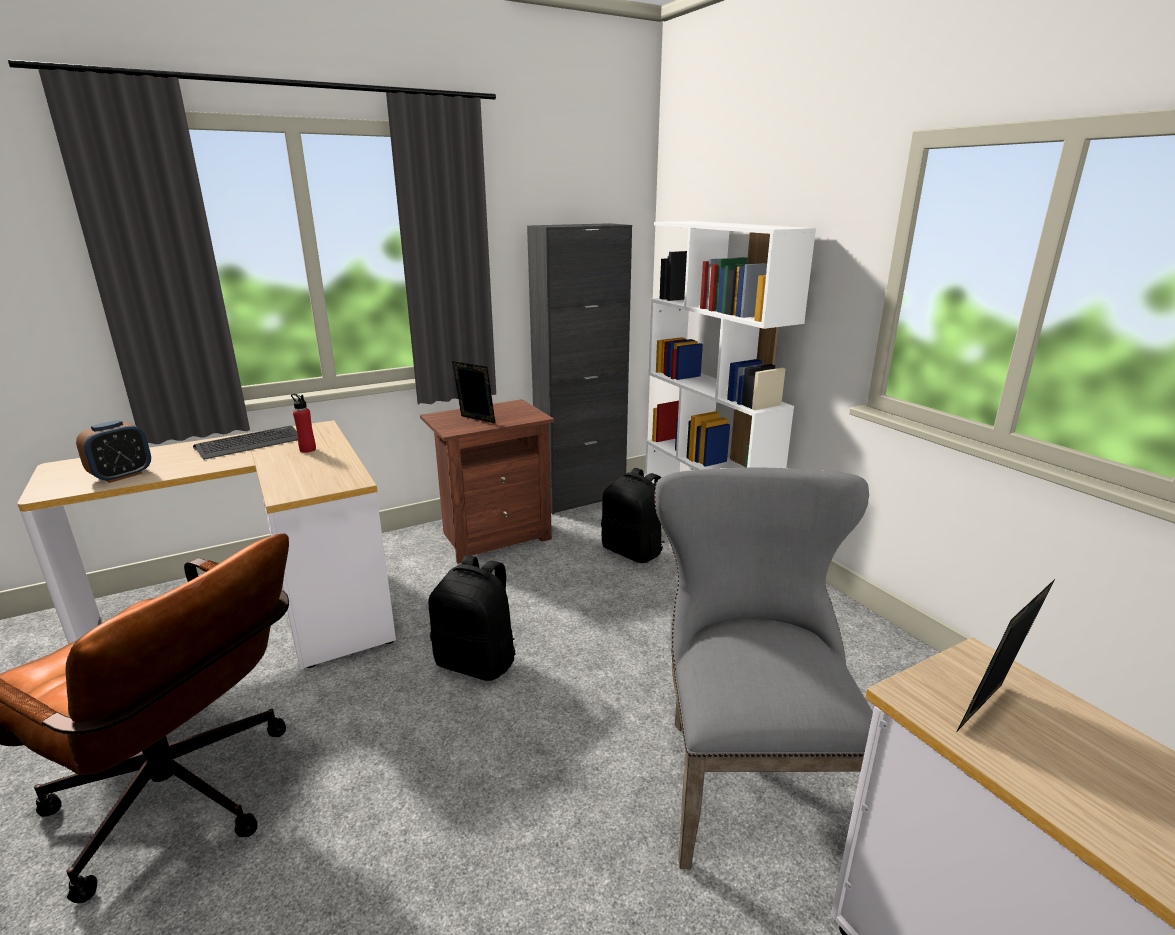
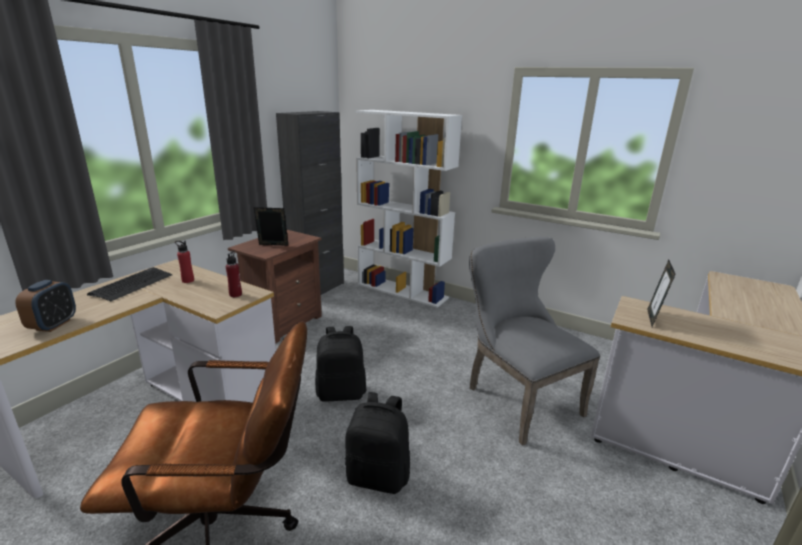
camera: 30 degrees left, 0 degrees up
black backpack [601,468,665,563] -> black backpack moved to [345,392,410,494]
none -> red bottle [226,251,242,297]

